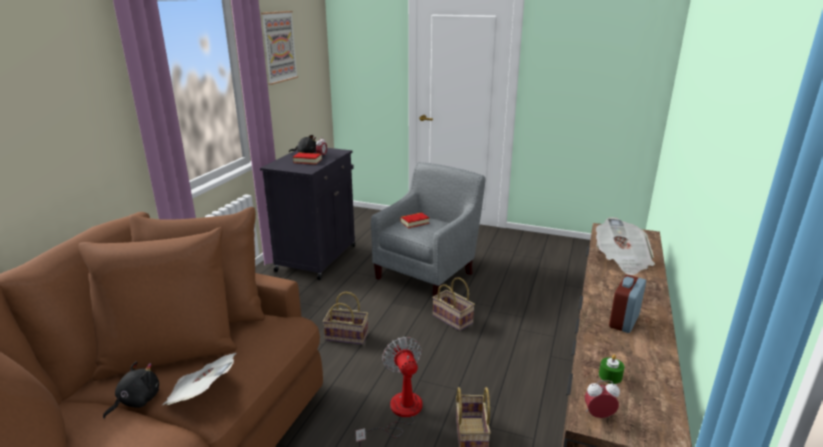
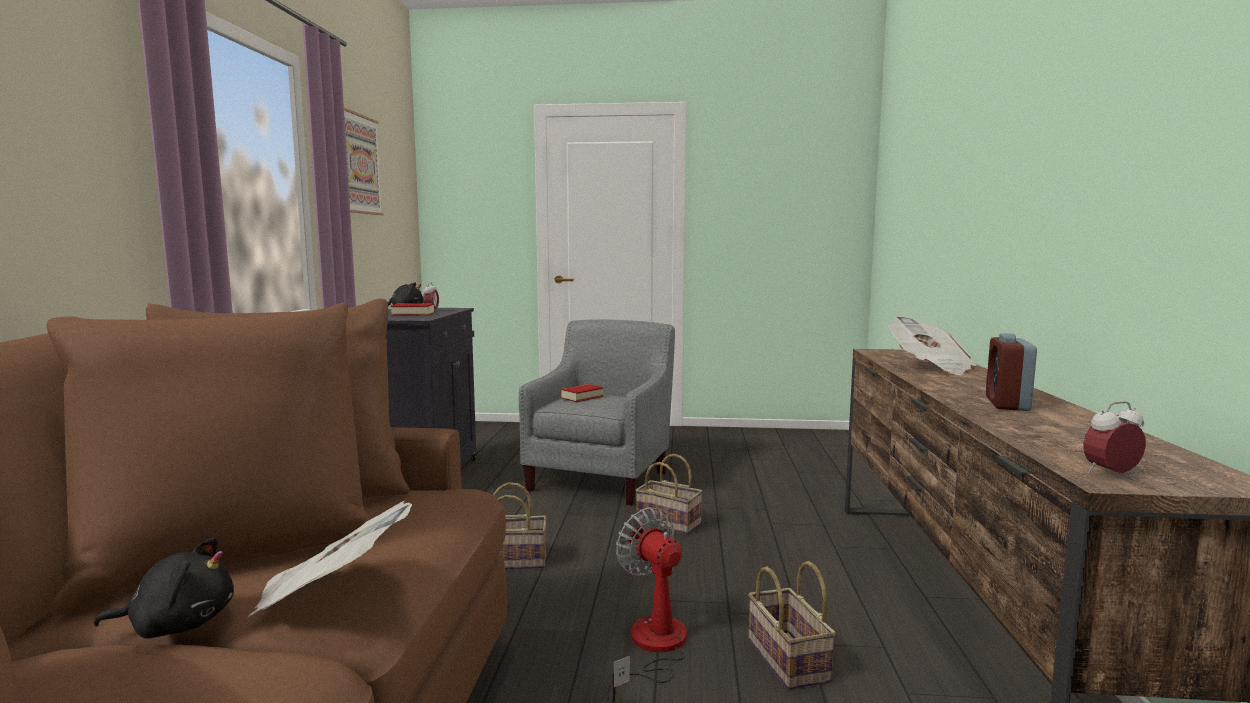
camera: 15 degrees left, 15 degrees down
black plush toy [103,361,159,419] -> black plush toy turned 60 degrees clockwise [94,537,234,639]
green candle [599,354,625,384] -> none

